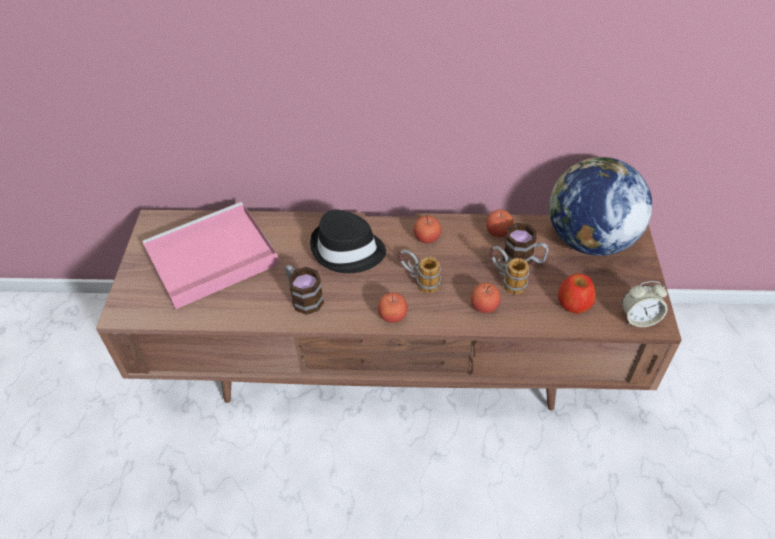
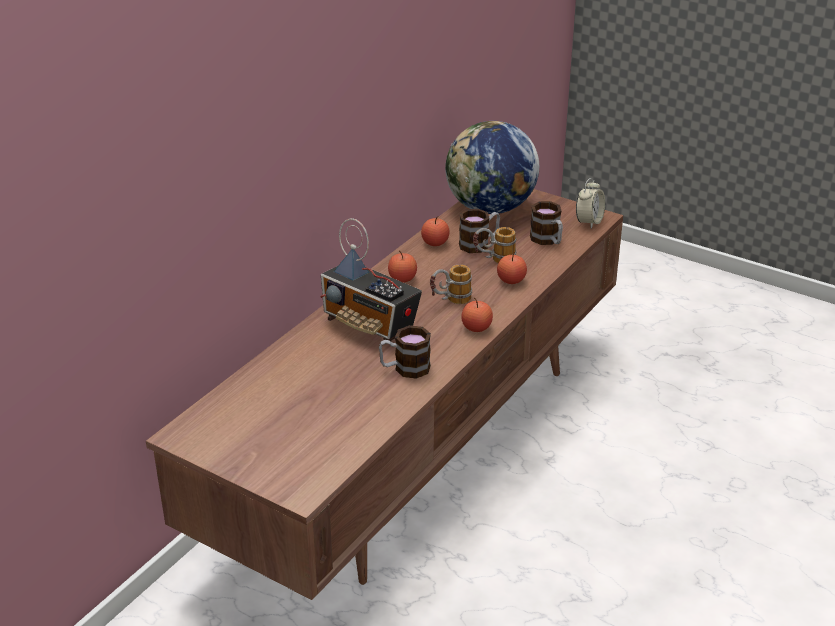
camera: 60 degrees left, 15 degrees down
pink tray [142,202,279,309] -> none
black hat [310,209,386,273] -> radio [321,218,422,341]
apple [558,273,596,314] -> mug [530,201,563,245]

